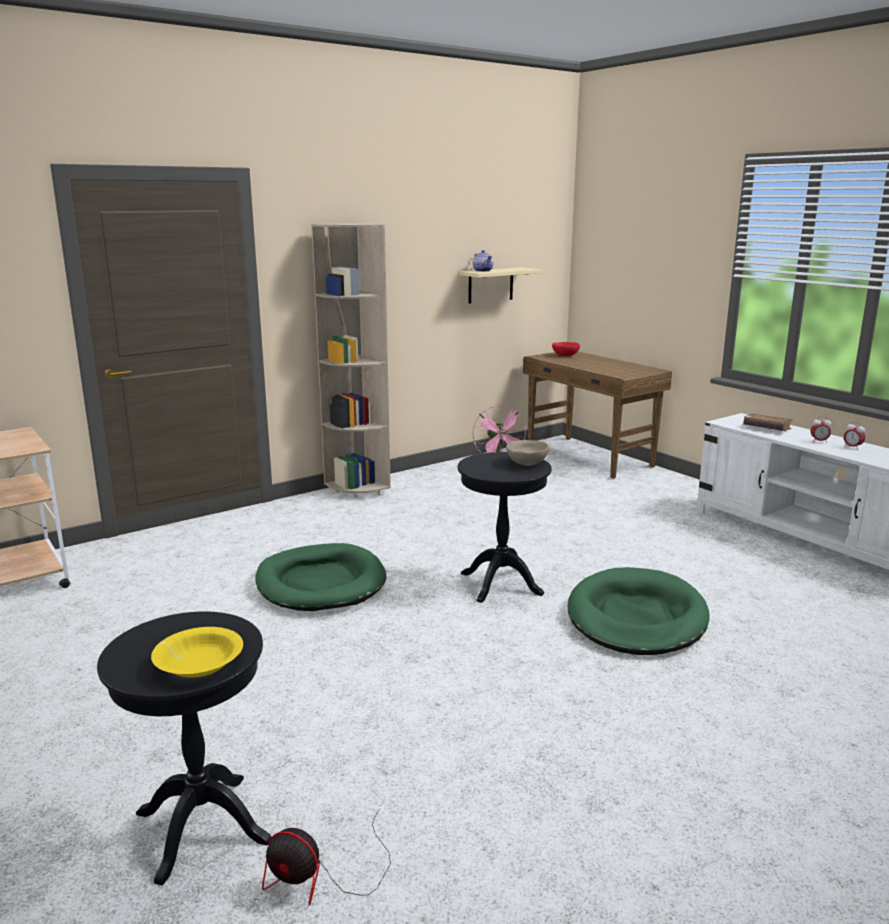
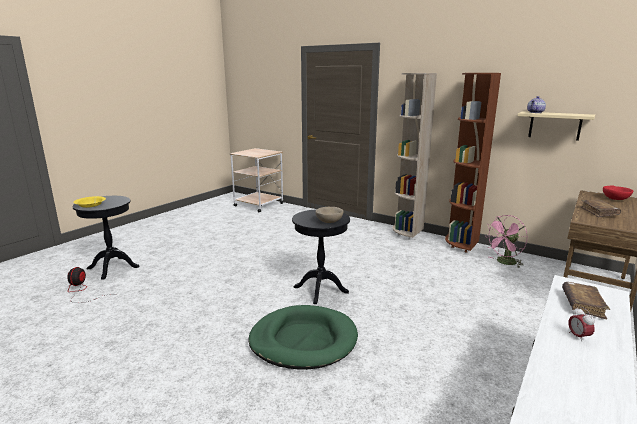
camera: 70 degrees right, 0 degrees up
green dog bed [255,543,387,611] -> none
alarm clock [844,422,865,450] -> none
none -> brown bookcase [445,73,501,253]
none -> brown book [581,200,621,217]

